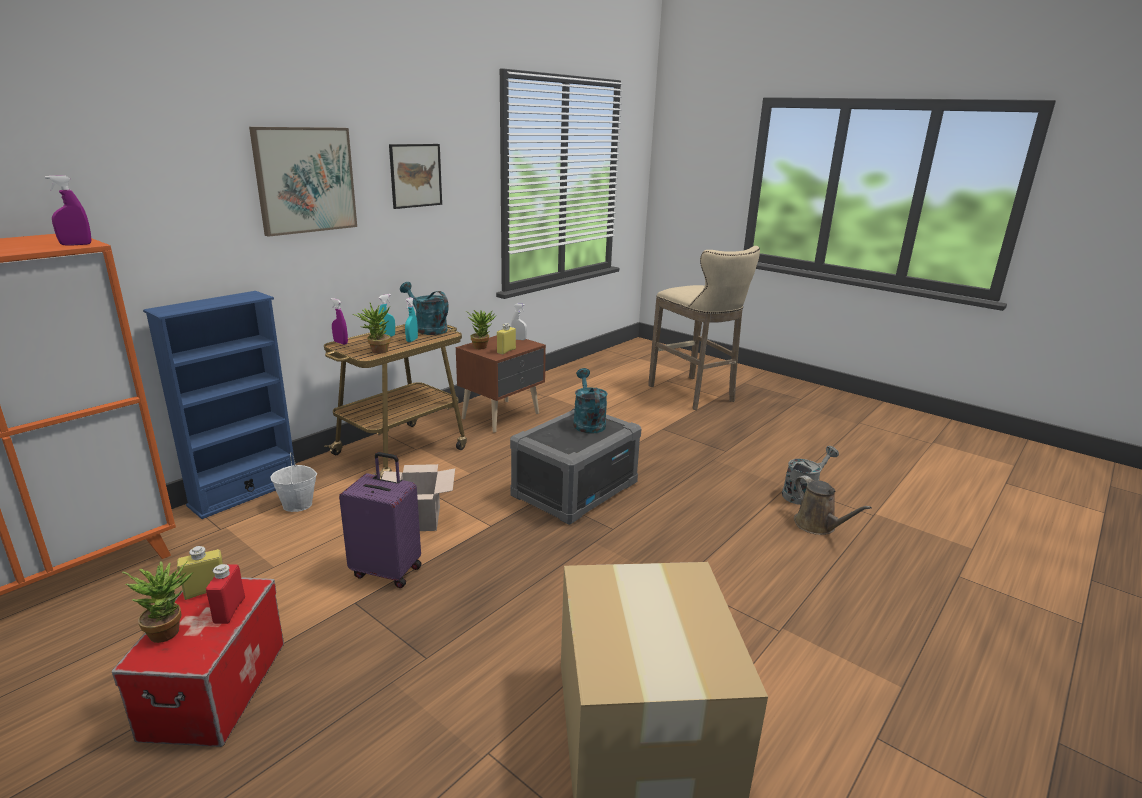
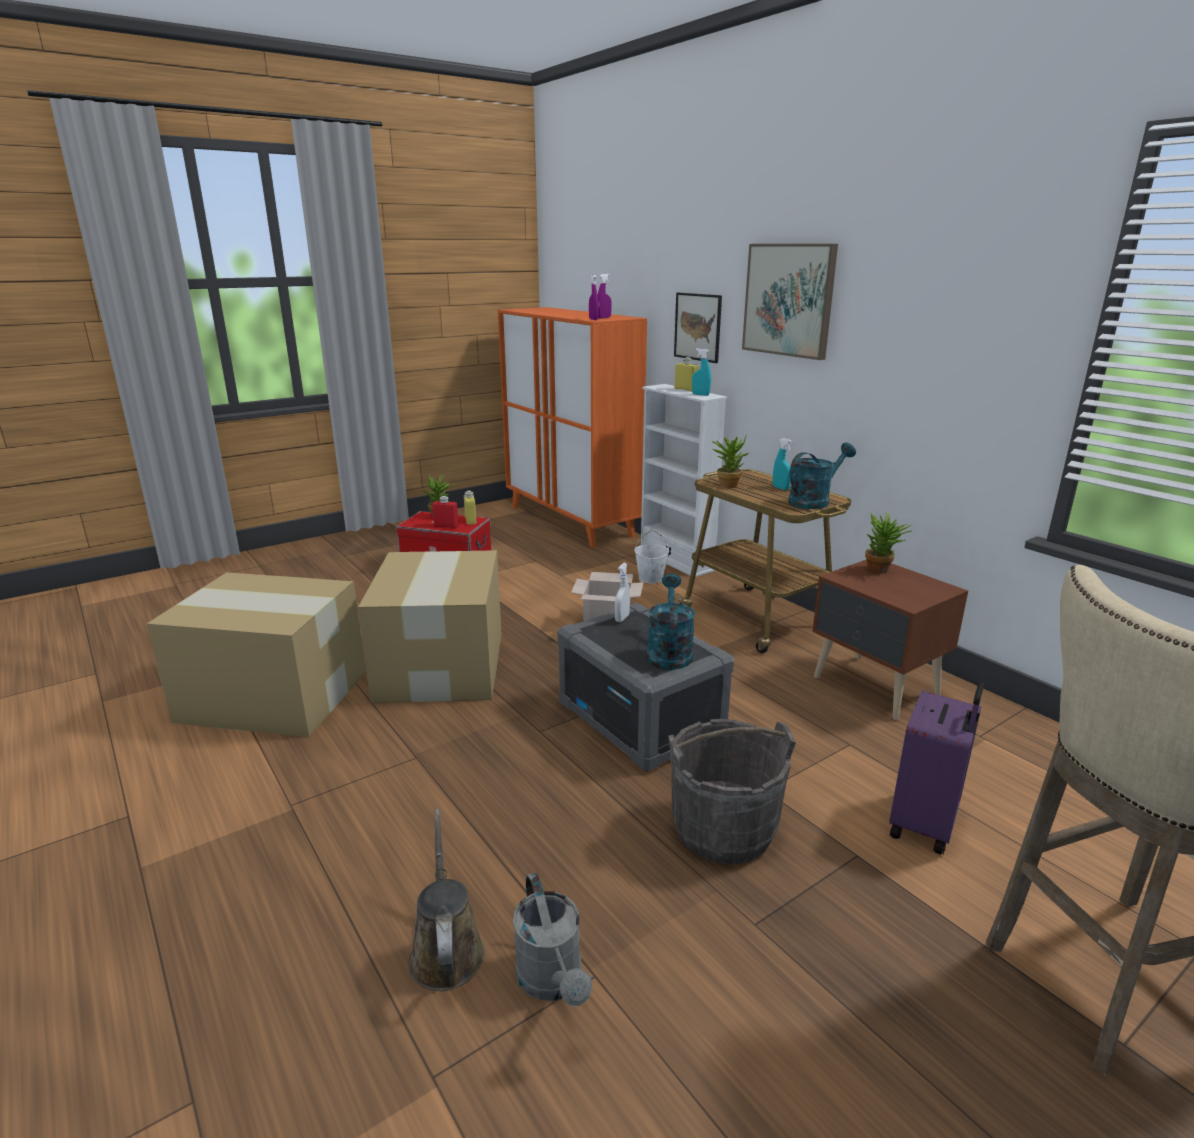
camera: 105 degrees right, 0 degrees up
blue bookcase [143,291,295,519] -> white bookcase [641,384,727,577]
purple spray bottle [331,298,348,345] -> purple spray bottle moved to [598,274,612,319]
purple suitcase [339,452,422,588] -> purple suitcase moved to [889,682,984,855]
picture [389,144,442,209] -> picture moved to [674,293,722,363]
turquoise spray bottle [405,297,418,342] -> turquoise spray bottle moved to [692,348,711,396]
yellow bottle [497,323,516,354] -> yellow bottle moved to [675,357,699,392]
white spray bottle [511,304,527,340] -> white spray bottle moved to [615,563,630,622]
turquoise watering can [573,368,607,434] -> turquoise watering can turned 90 degrees counterclockwise [647,574,695,670]
brown watering can [794,475,872,535] -> brown watering can turned 90 degrees clockwise [408,809,486,991]
none -> cardboard box [358,550,502,703]
none -> grey bucket [668,719,796,864]

